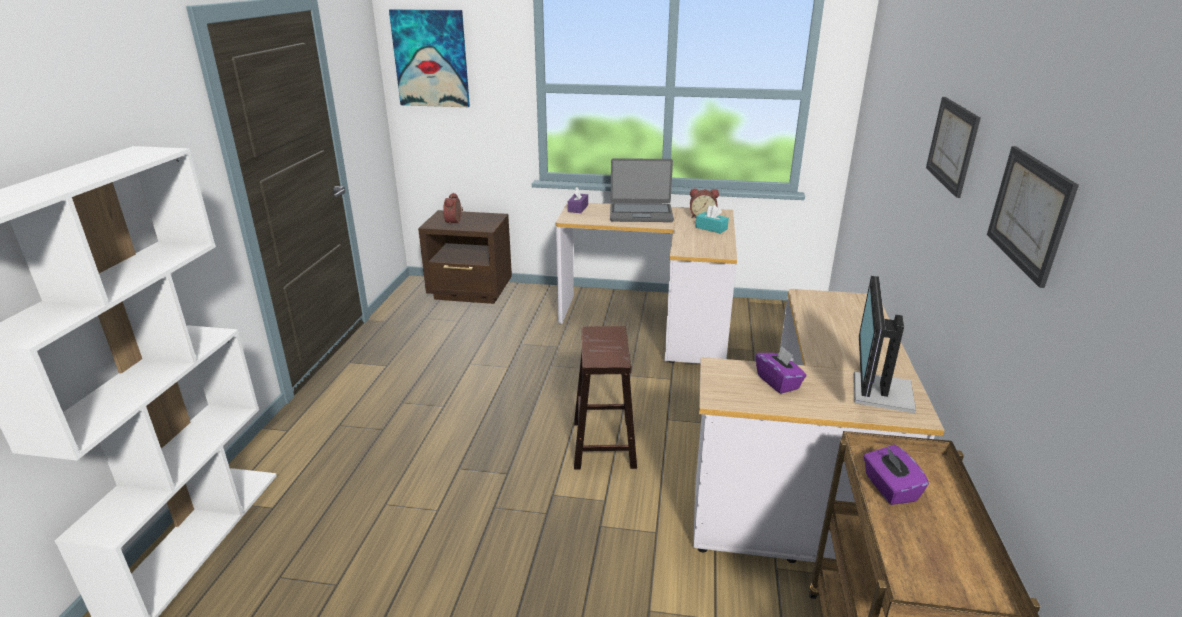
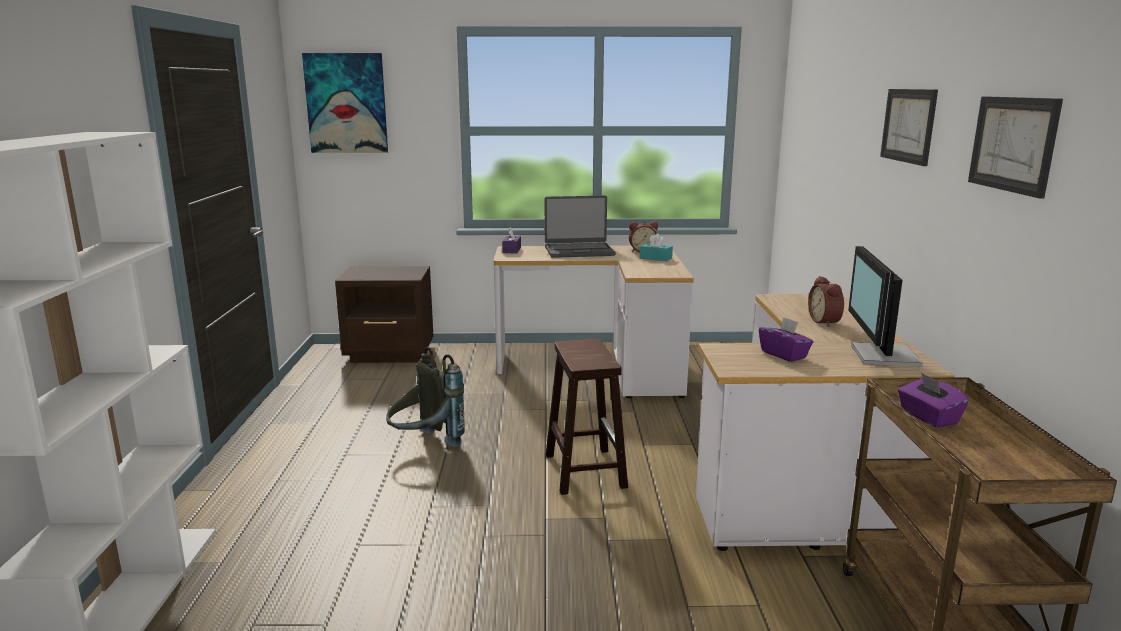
camera: 10 degrees left, 10 degrees down
alarm clock [443,193,463,226] -> alarm clock moved to [808,276,844,327]
none -> grey backpack [386,347,465,447]

